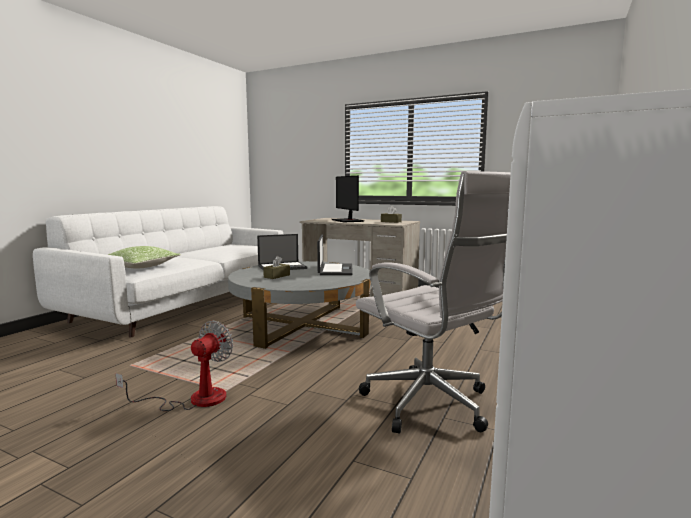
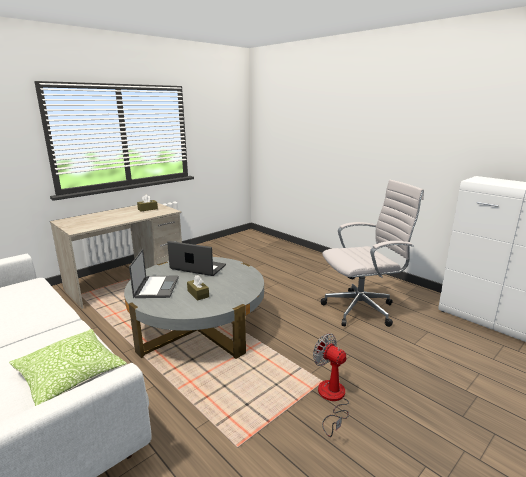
camera: 70 degrees left, 10 degrees up
monitor [332,176,364,222] -> none

